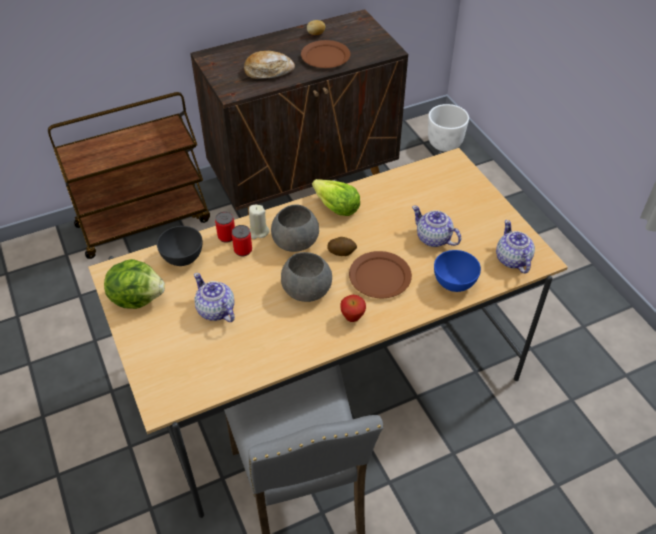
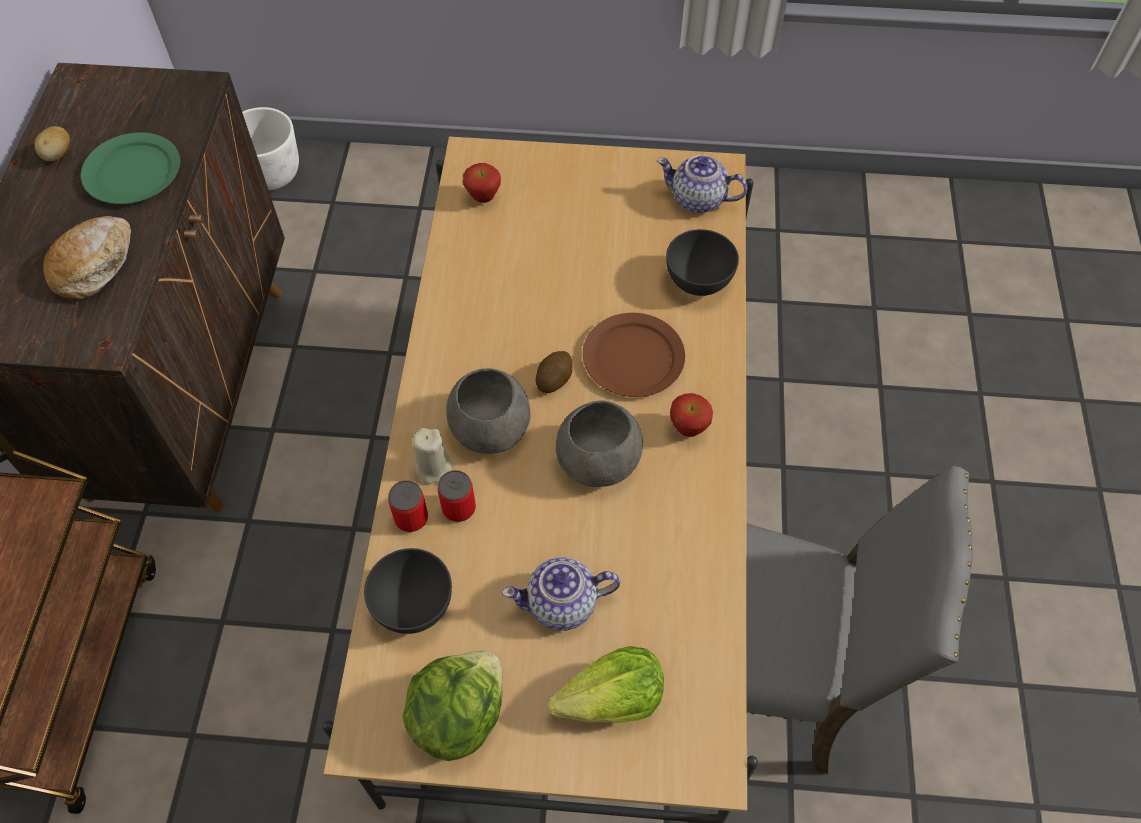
camera: 60 degrees left, 10 degrees up
brown plate [301,40,350,68] -> green plate [81,132,180,204]
lettuce [312,179,360,216] -> lettuce moved to [548,646,664,723]
teapot [412,206,461,247] -> none
blue bowl [434,250,481,292] -> grey bowl [666,229,739,296]
none -> apple [463,163,501,203]

